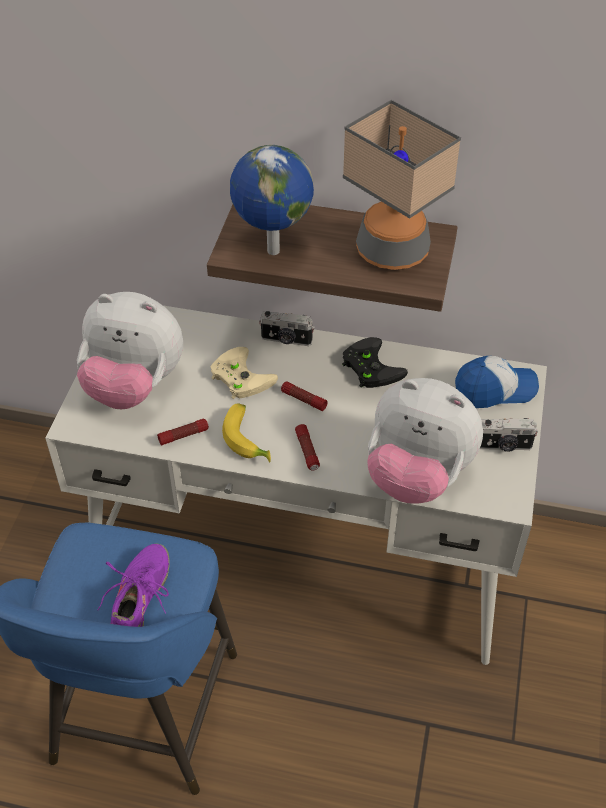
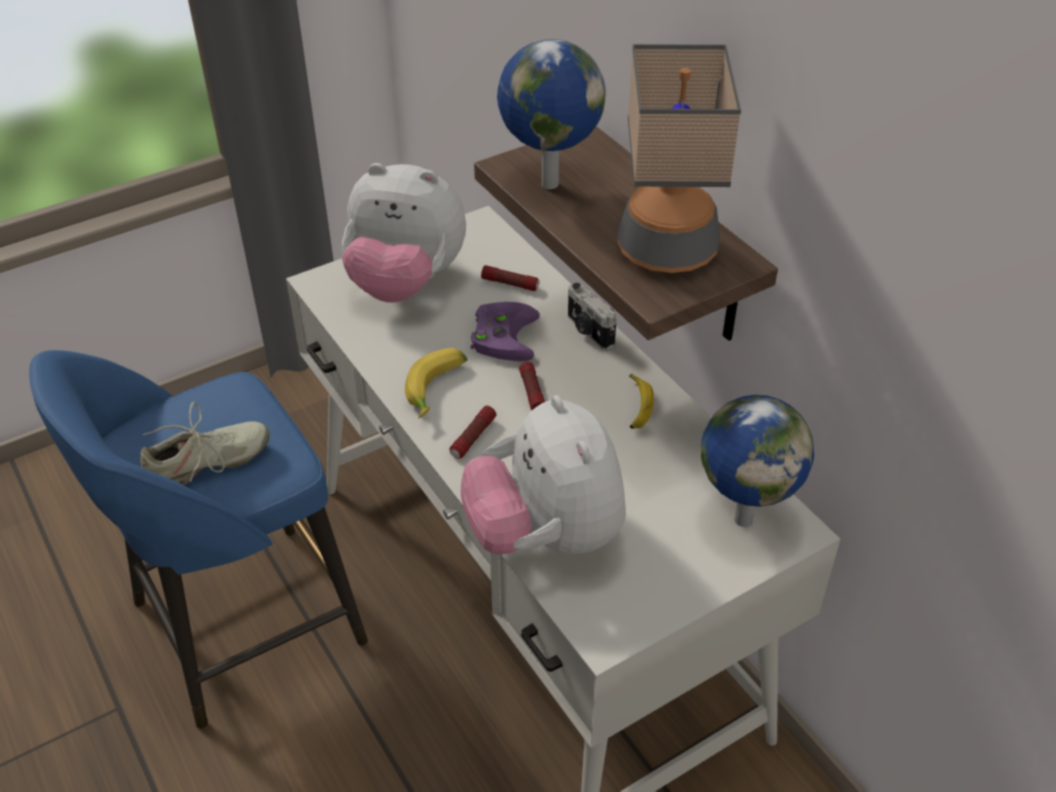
camera: 45 degrees right, 5 degrees down
plush toy [77,292,183,409] -> plush toy turned 45 degrees counterclockwise [342,163,466,303]
purple shoe [98,543,170,627] -> beige shoe [140,402,270,485]
flashlight [157,419,209,446] -> flashlight moved to [481,265,539,291]
beige game controller [210,347,278,399] -> purple game controller [471,302,540,361]
black game controller [342,337,408,388] -> banana [629,374,654,429]
cap [455,356,539,408] -> globe [701,395,814,527]
camera [480,418,538,452] -> none

